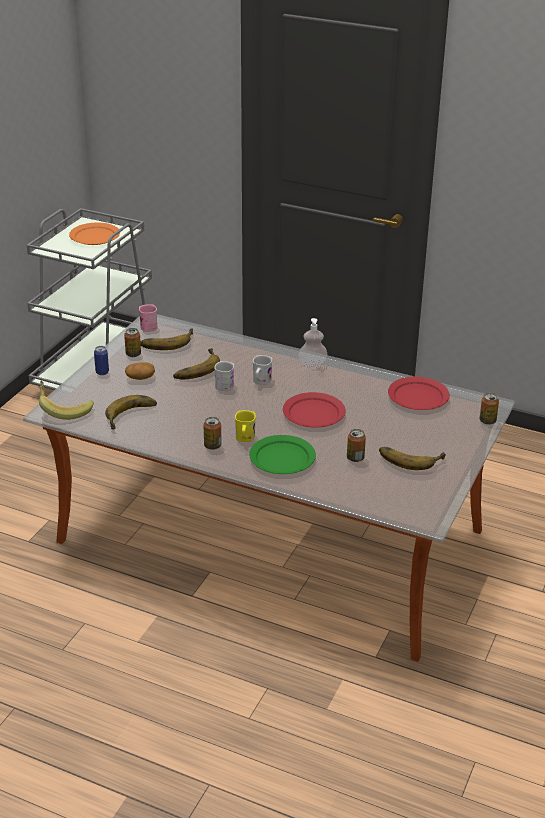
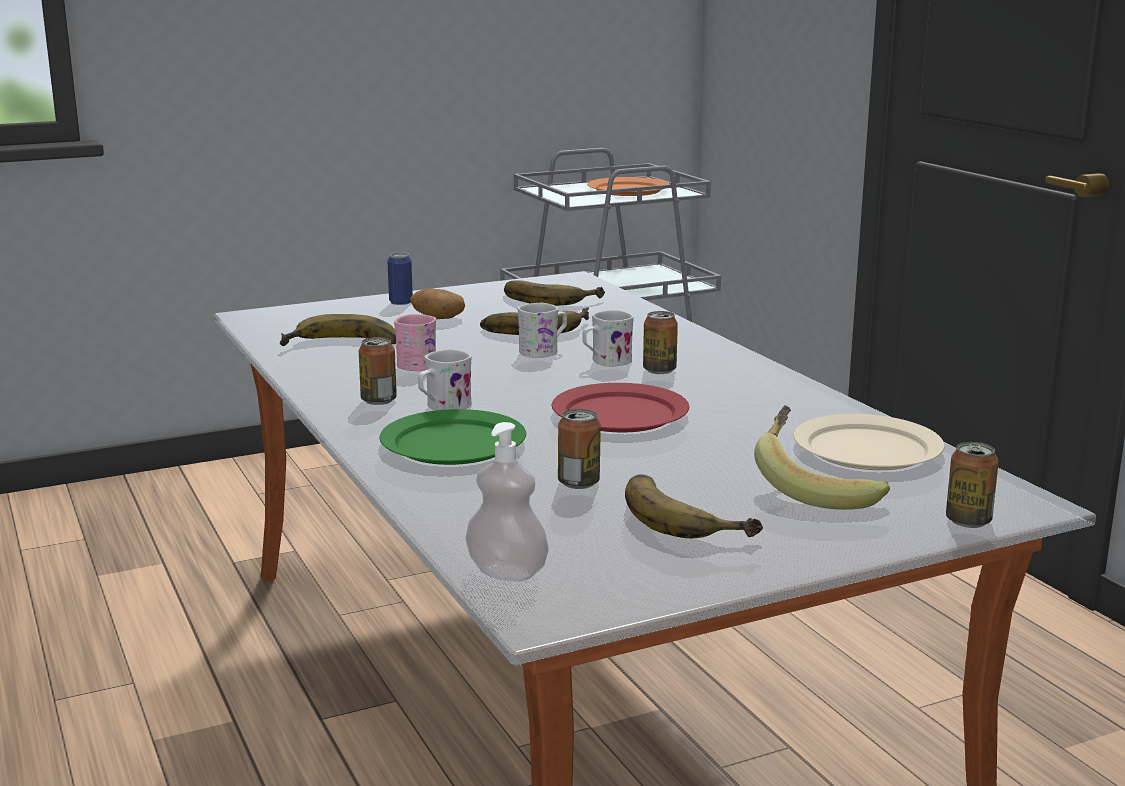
camera: 40 degrees right, 15 degrees down
banana [39,381,94,420] -> banana moved to [754,405,890,510]
can [124,328,141,357] -> can moved to [643,311,678,374]
pink mug [139,304,157,332] -> pink mug moved to [394,314,436,371]
yellow mug [235,410,256,442] -> white mug [418,349,472,411]
soap dispenser [299,318,327,367] -> soap dispenser moved to [466,422,549,582]
red plate [388,376,450,410] -> beige plate [793,414,945,470]

